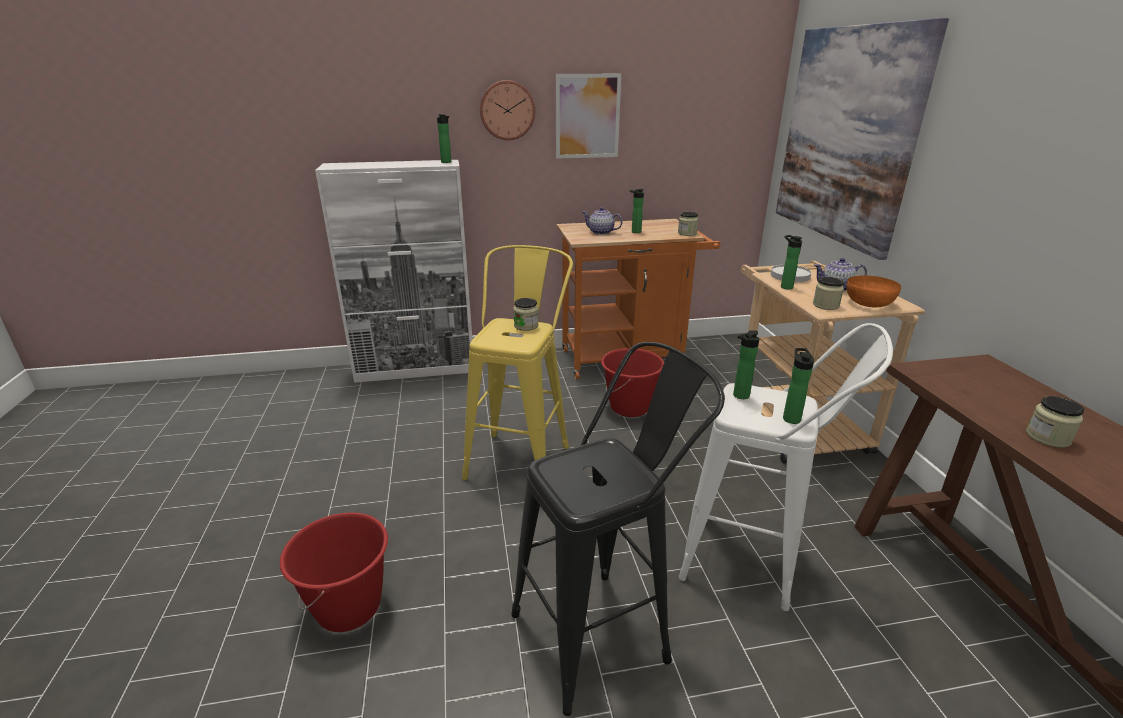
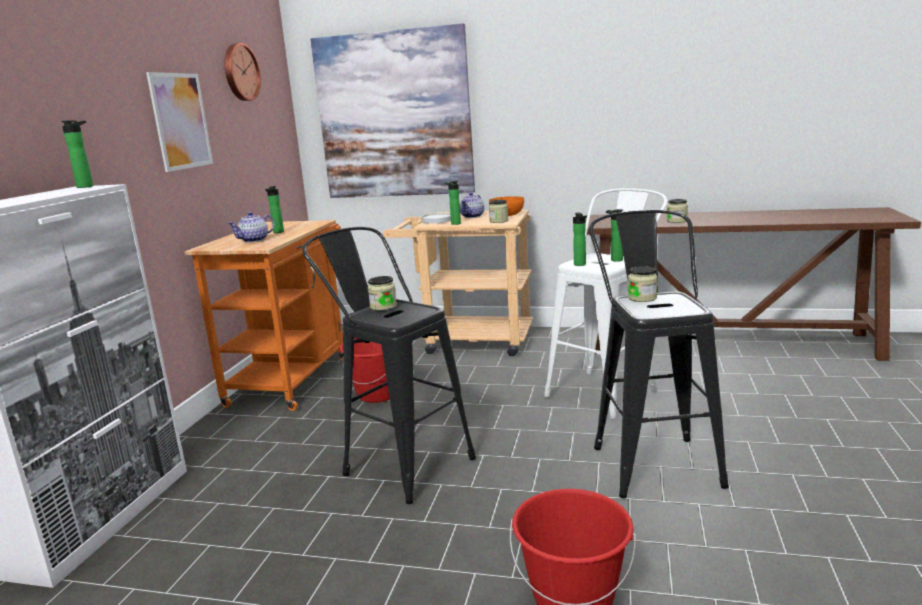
camera: 65 degrees left, 10 degrees down
yellow stool [462,245,573,480] -> black stool [302,227,476,504]
wall clock [480,80,535,140] -> wall clock moved to [225,43,261,101]
jar [678,212,699,236] -> jar moved to [628,266,657,302]

